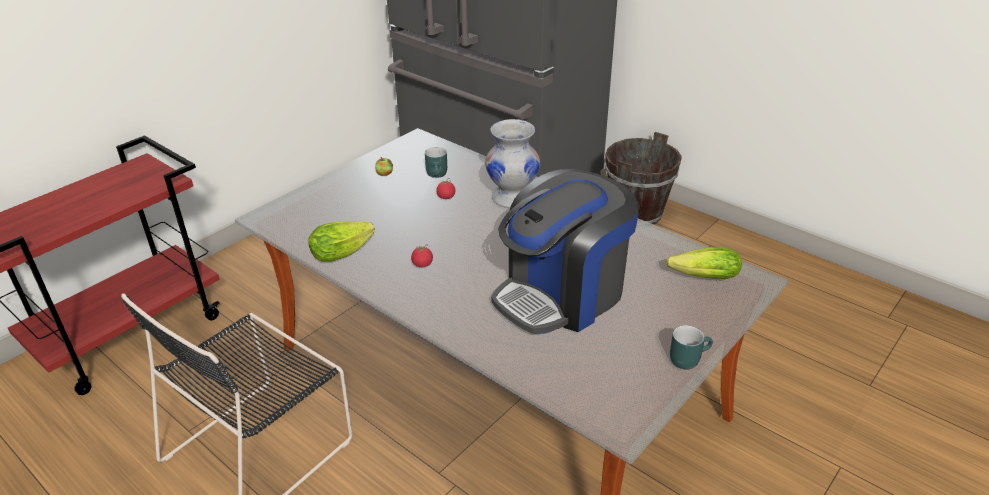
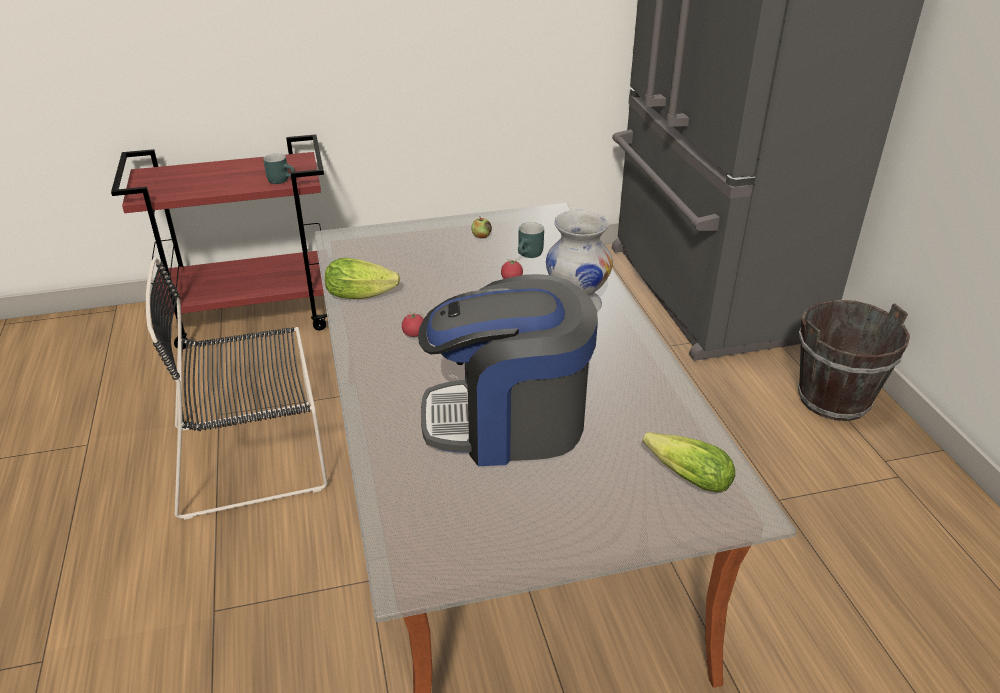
camera: 35 degrees right, 0 degrees up
turquoise mug [670,325,713,369] -> turquoise mug moved to [263,153,295,184]

